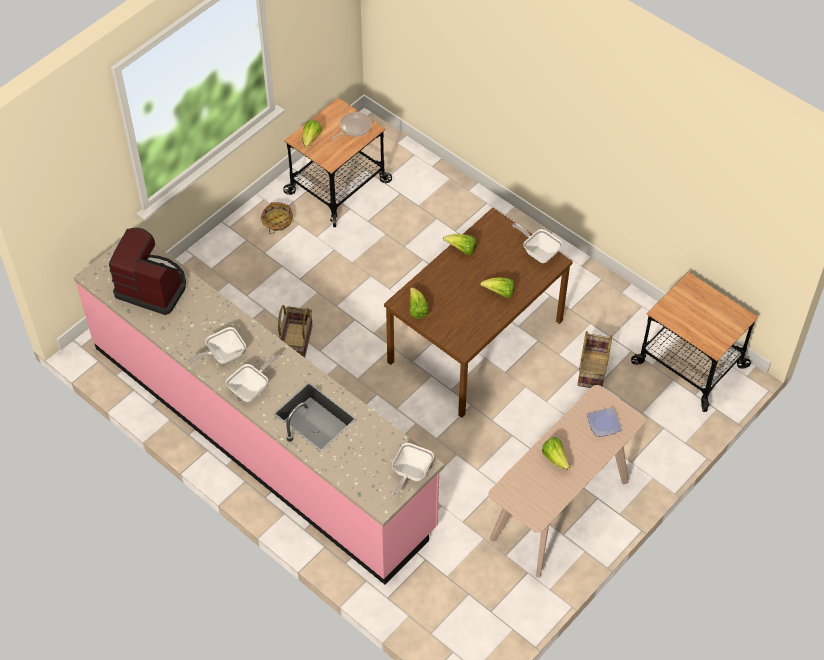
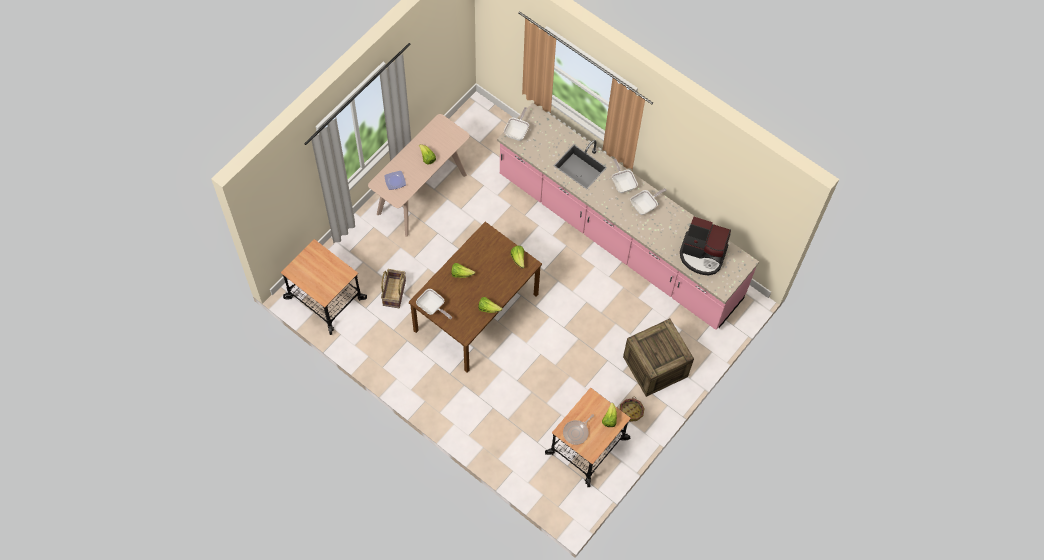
camera: 175 degrees right, 10 degrees up
frying pan [225,355,278,402] -> frying pan turned 120 degrees clockwise [612,158,638,193]
basket [278,305,313,358] -> none
none -> crate [623,319,694,397]

